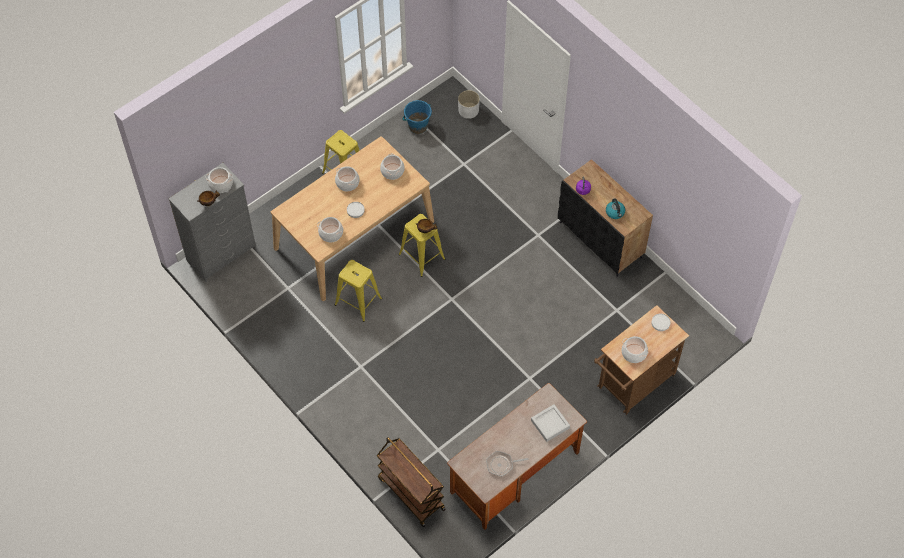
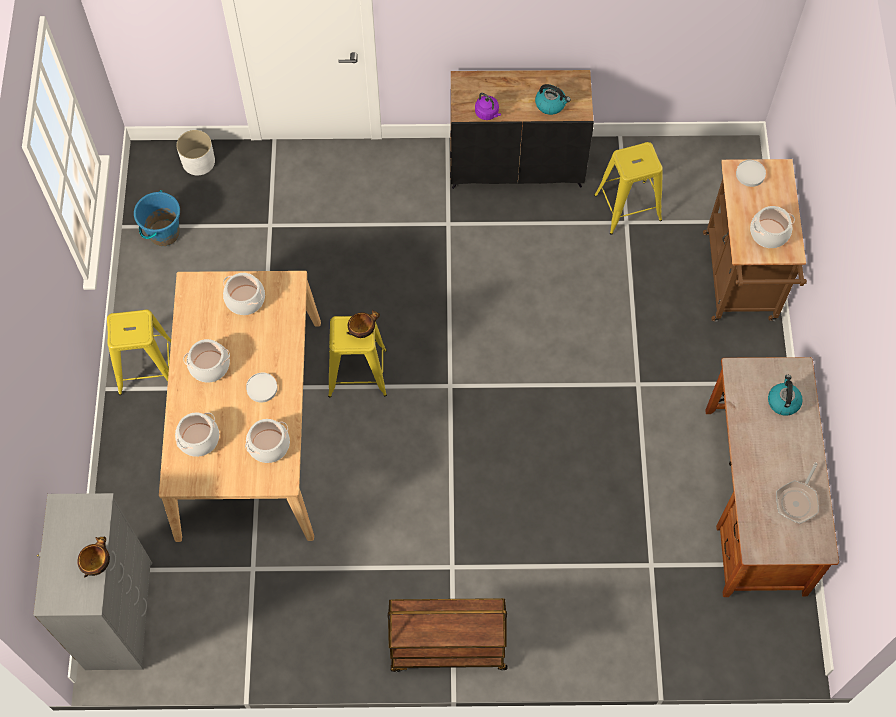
camera: 50 degrees left, 5 degrees up
cooking pot [206,167,233,193] -> cooking pot moved to [175,412,219,457]
yellow stool [335,260,382,322] -> yellow stool moved to [594,142,663,235]
brown cart [377,437,446,527] -> brown cart moved to [388,598,507,672]
grey tray [531,404,570,442] -> kettle [768,375,803,416]

